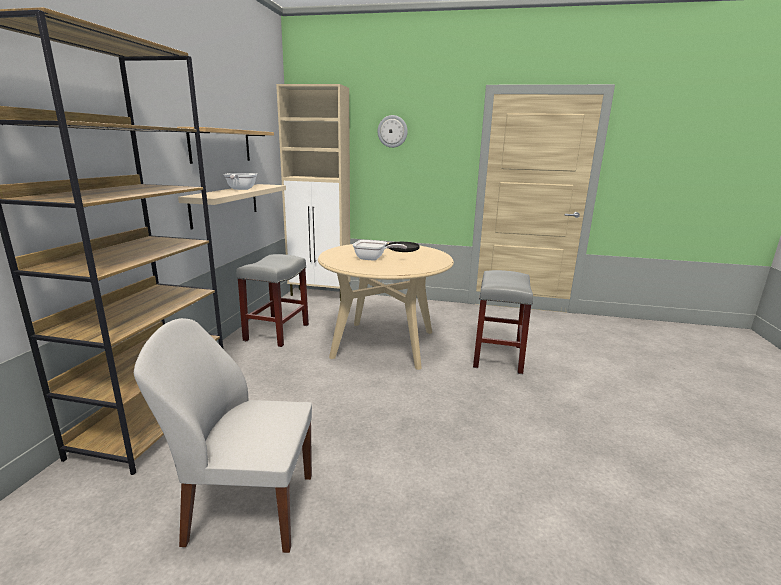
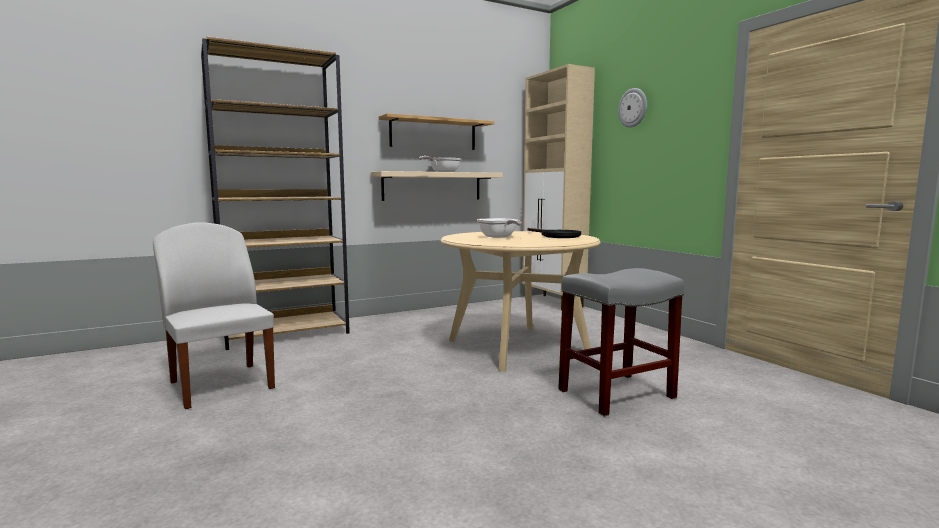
camera: 50 degrees right, 10 degrees down
grey stool [236,254,309,347] -> none

